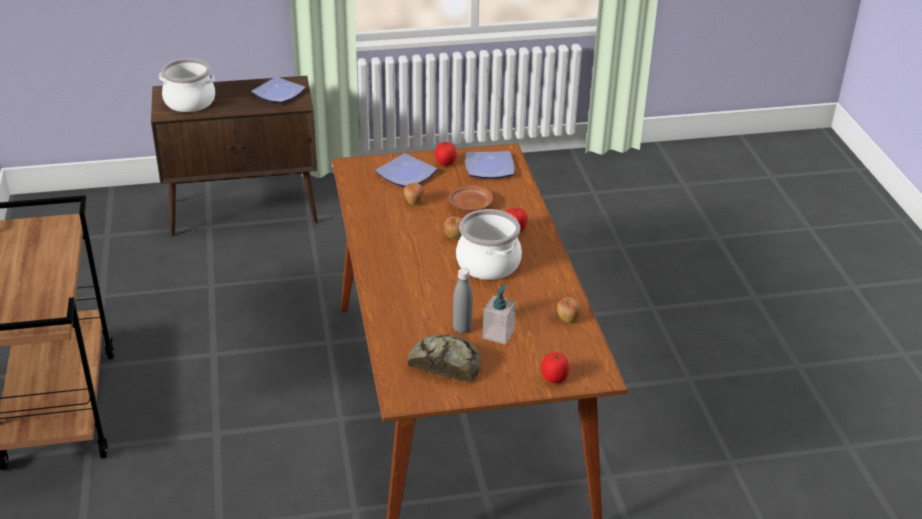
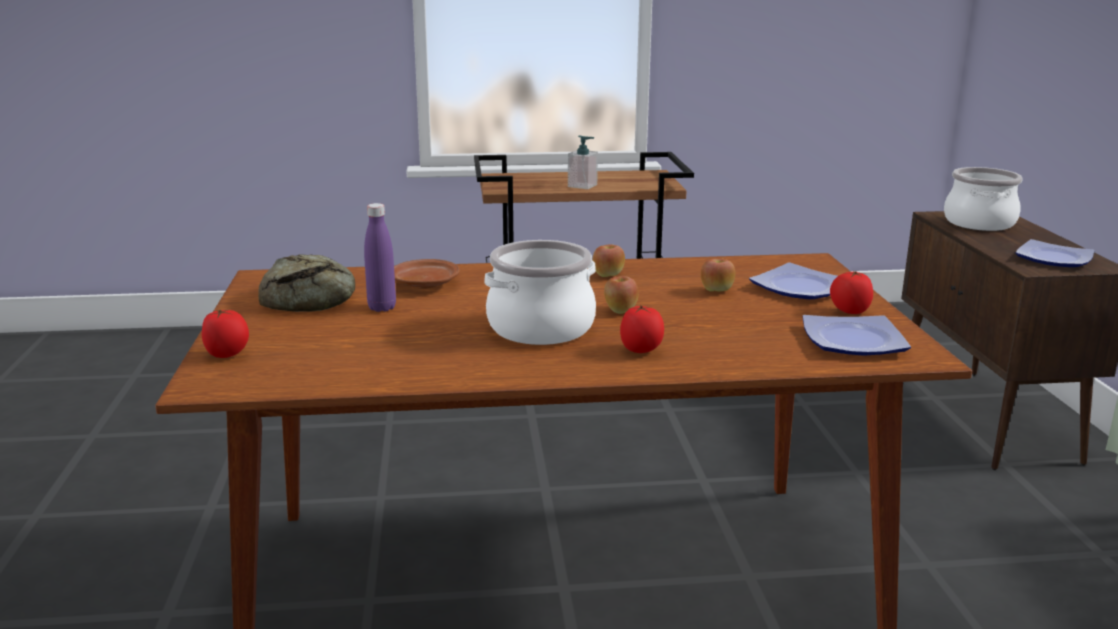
camera: 95 degrees right, 15 degrees down
brown plate [448,185,493,212] -> brown plate moved to [394,259,460,289]
grey bottle [453,268,473,334] -> purple bottle [364,203,396,312]
soap dispenser [483,284,516,345] -> soap dispenser moved to [568,135,598,189]
apple [557,297,580,323] -> apple moved to [593,244,625,277]

